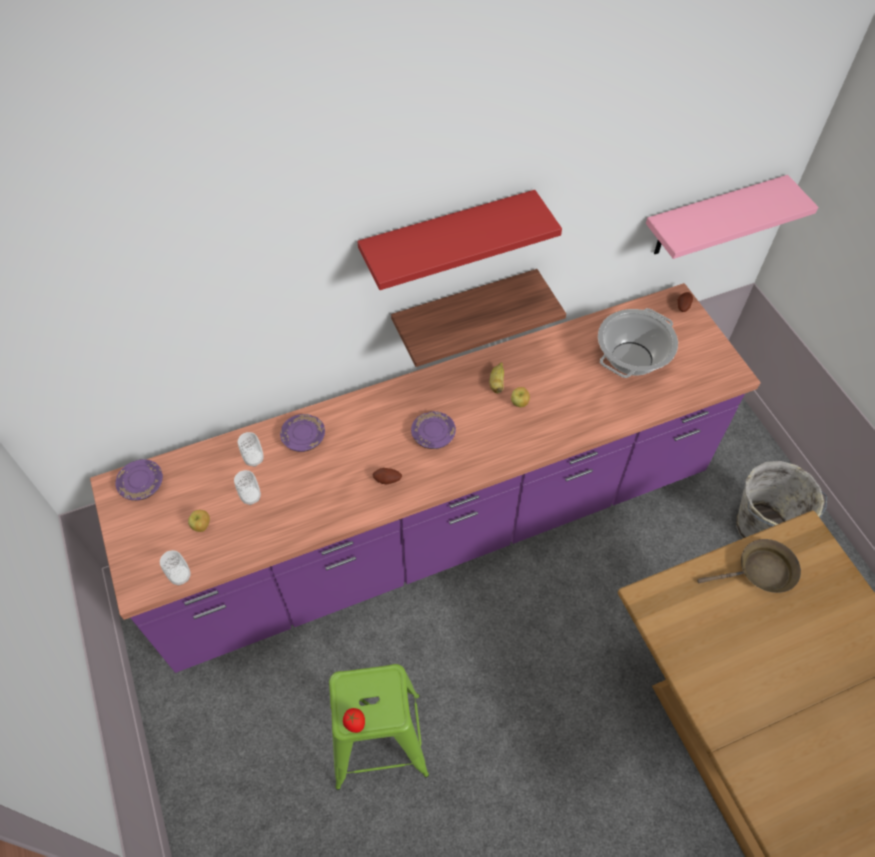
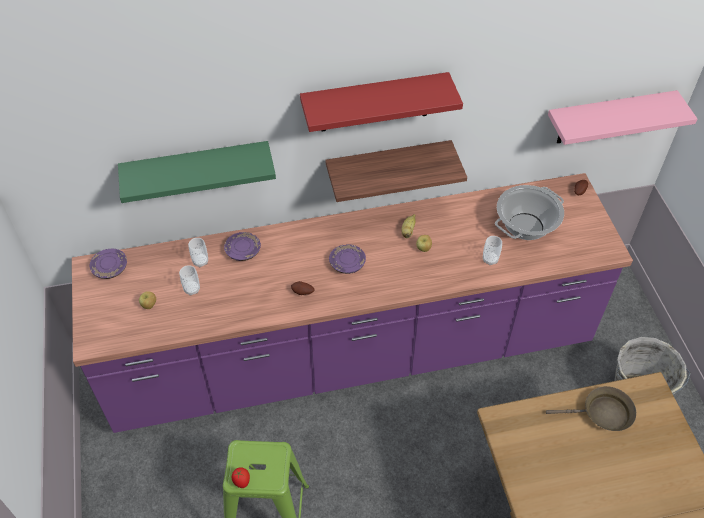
camera: 10 degrees right, 5 degrees down
cup [160,550,191,585] -> cup moved to [483,236,502,265]
none -> green shelf [118,141,276,203]

